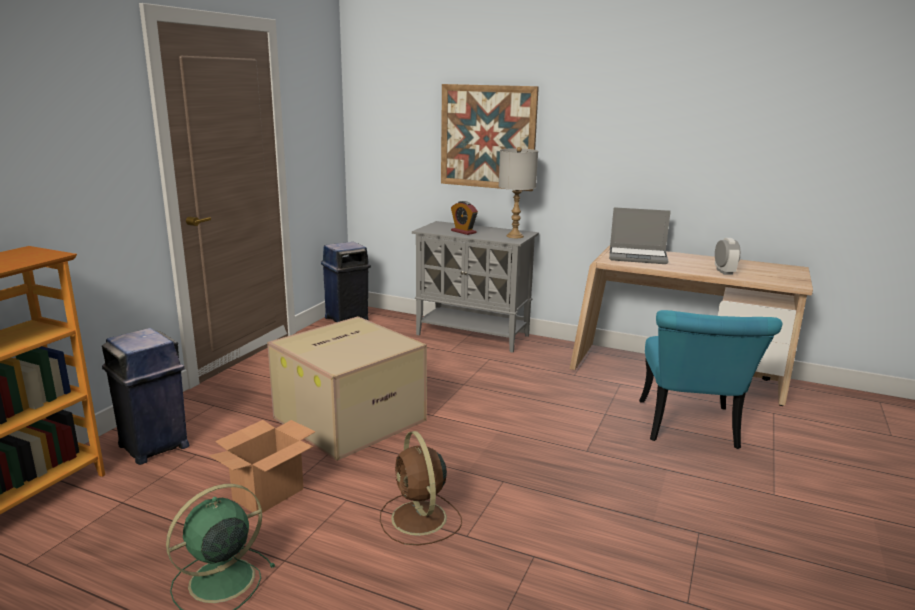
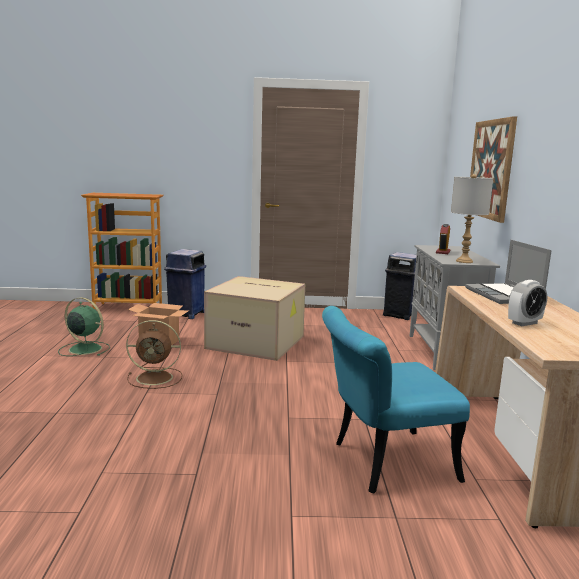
camera: 65 degrees right, 5 degrees down
brown fan [380,431,462,545] -> brown fan turned 135 degrees counterclockwise [126,320,182,389]

